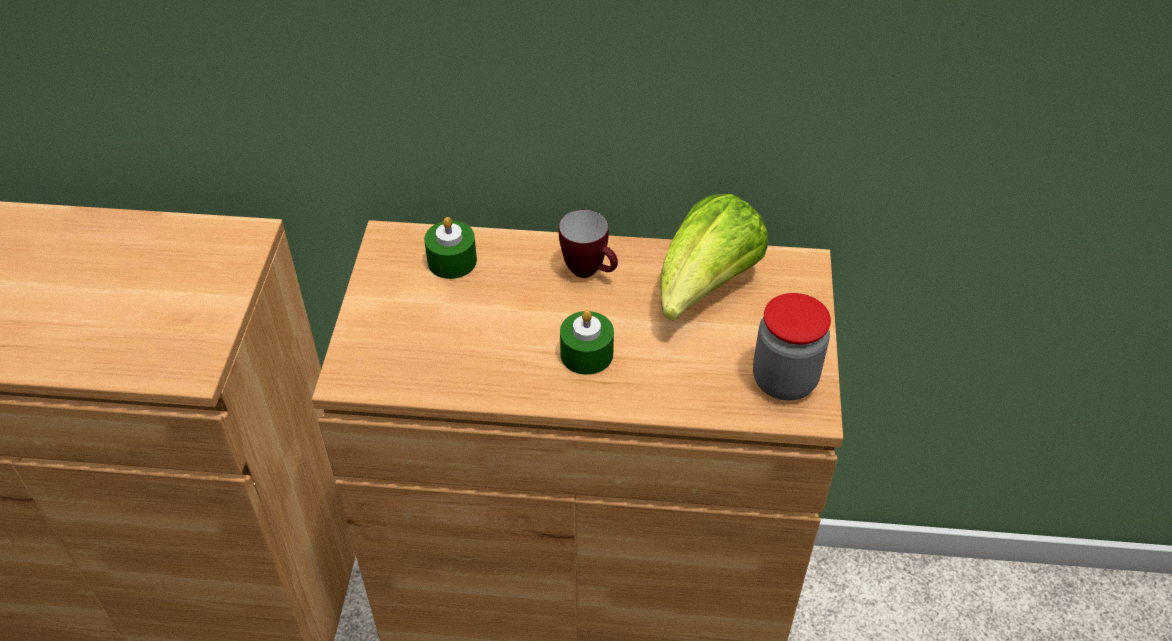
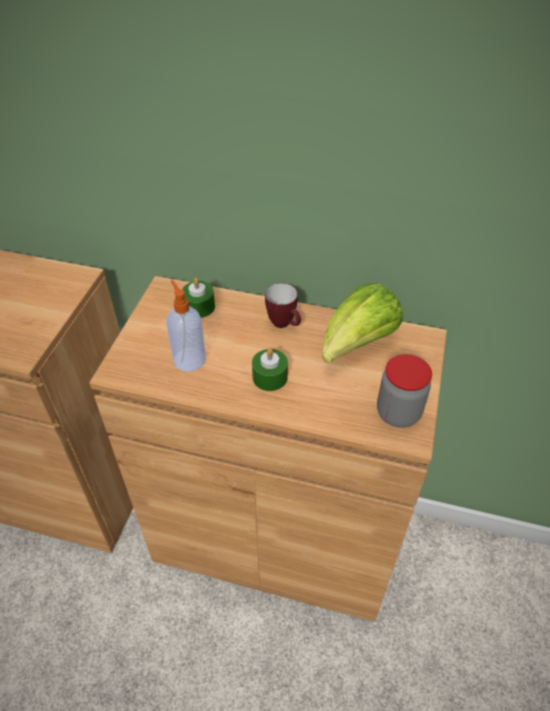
camera: 10 degrees right, 0 degrees up
none -> soap dispenser [166,280,206,372]

